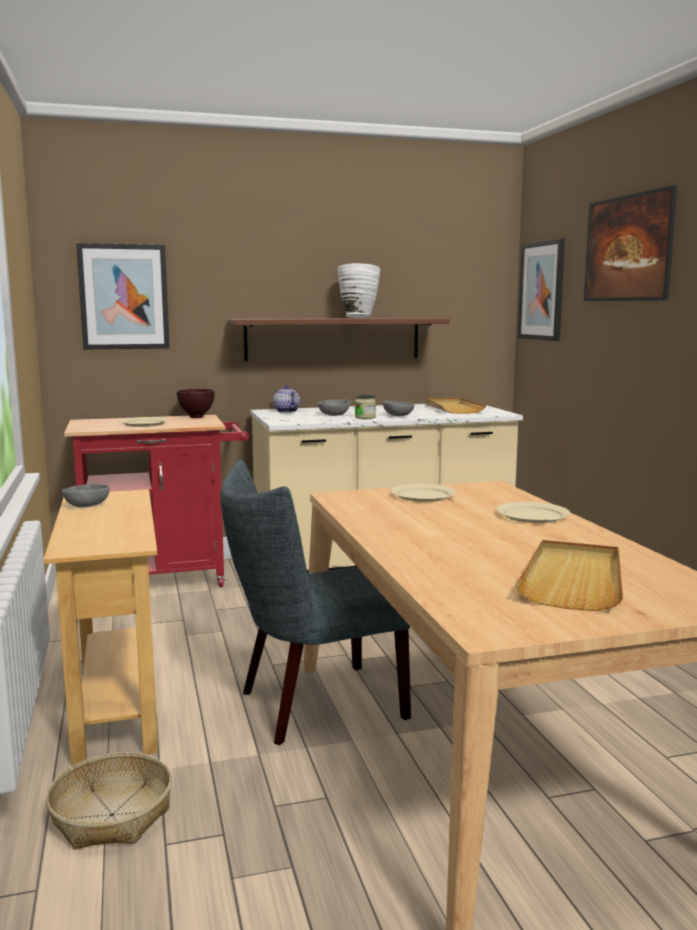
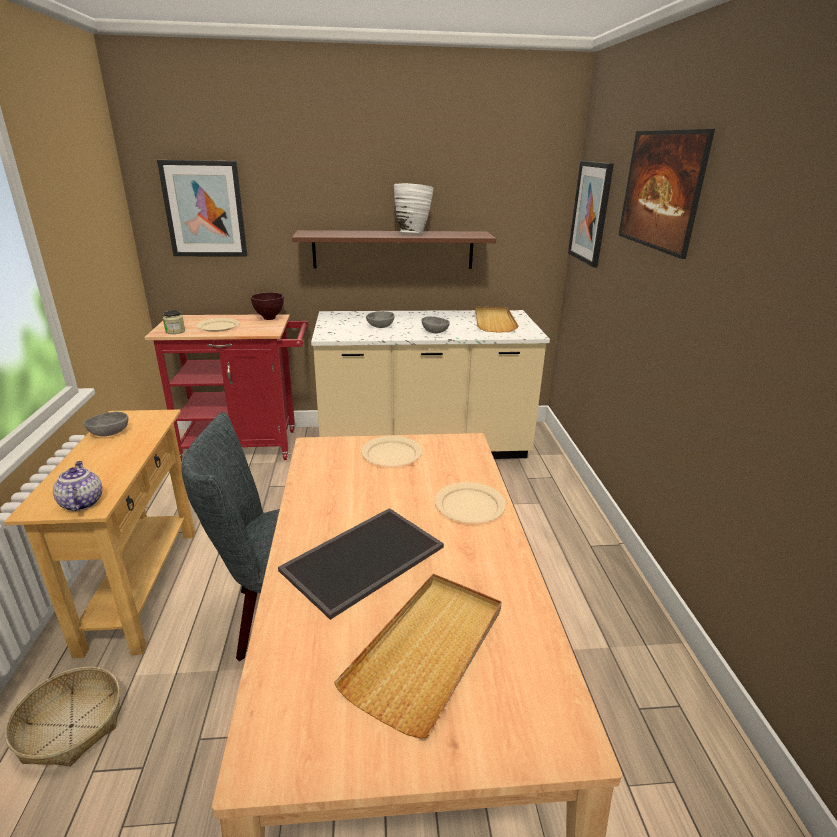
camera: 10 degrees right, 15 degrees up
teapot [273,385,300,413] -> teapot moved to [53,461,102,511]
jar [355,394,376,419] -> jar moved to [163,310,185,334]
none -> tray [278,508,444,620]

